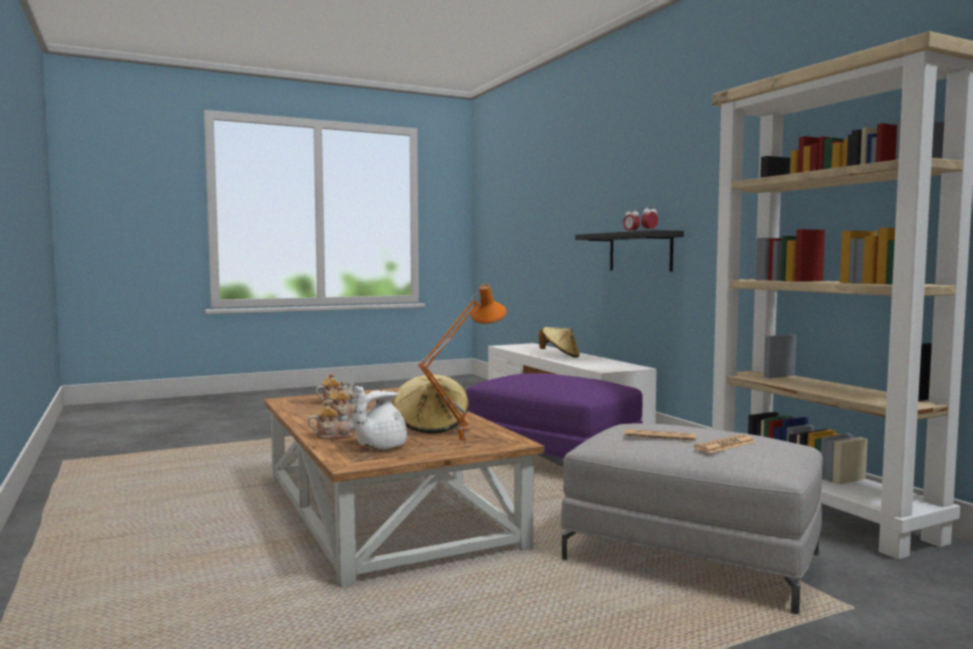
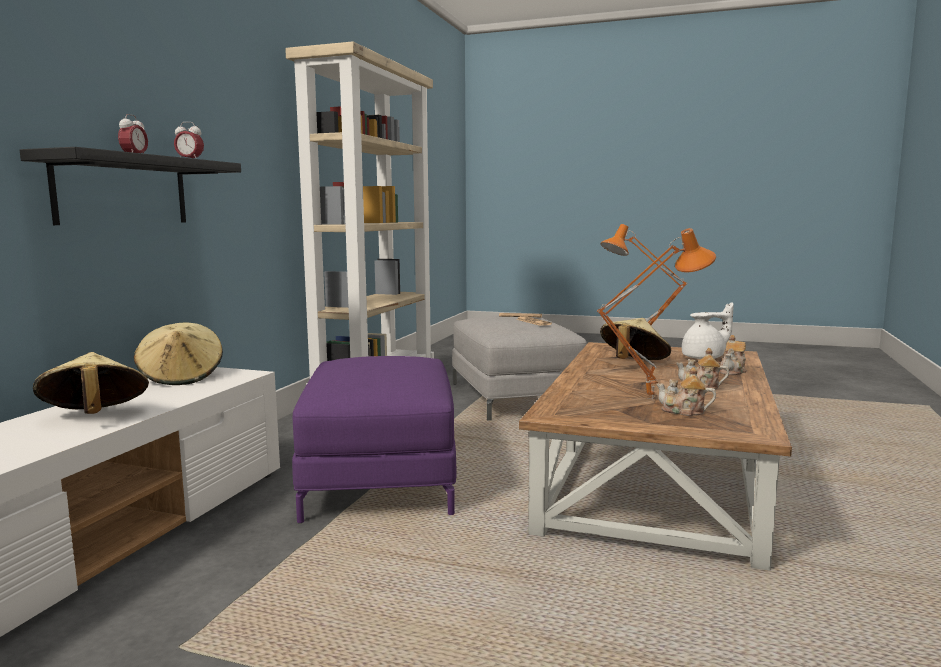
camera: 135 degrees left, 5 degrees up
teapot [308,400,355,439] -> teapot turned 90 degrees counterclockwise [720,335,747,375]
none -> beige hat [134,323,223,385]
none -> orange table lamp [597,228,716,399]

